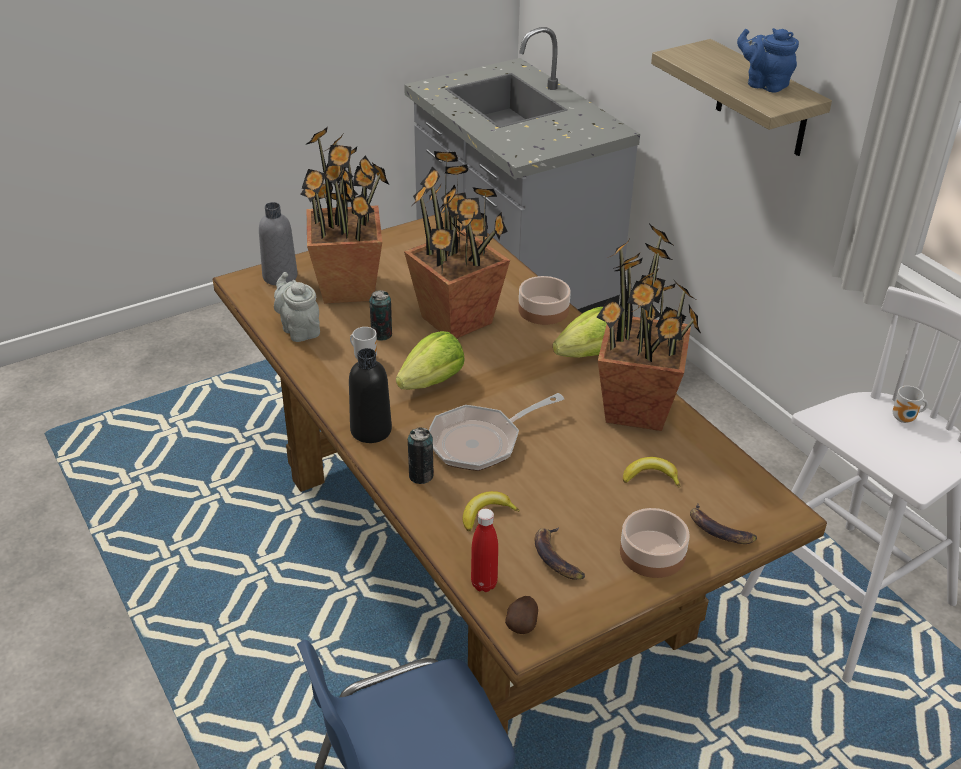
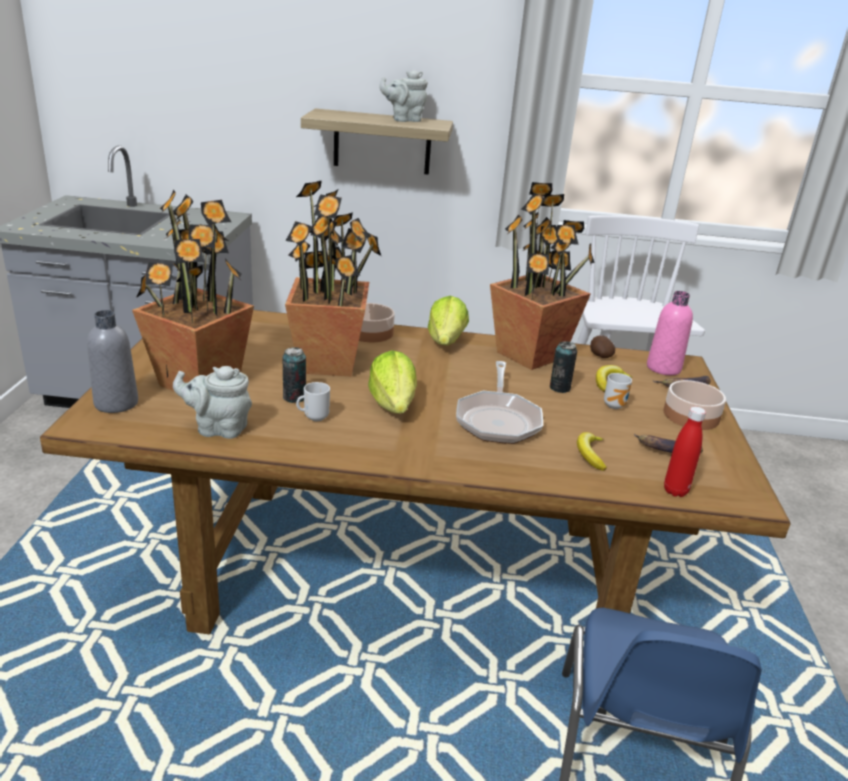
camera: 55 degrees left, 10 degrees down
black bottle [349,348,392,443] -> none
can [408,427,434,484] -> can moved to [550,341,577,393]
potato [505,596,538,634] -> potato moved to [590,335,615,358]
blue teapot [737,28,799,92] -> grey teapot [380,70,428,122]
mug [893,386,928,423] -> mug moved to [604,373,632,409]
none -> pink bottle [647,291,693,375]

